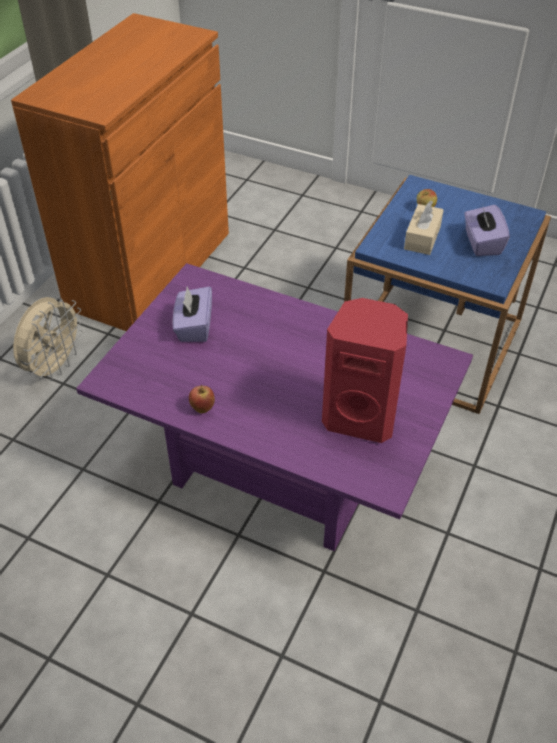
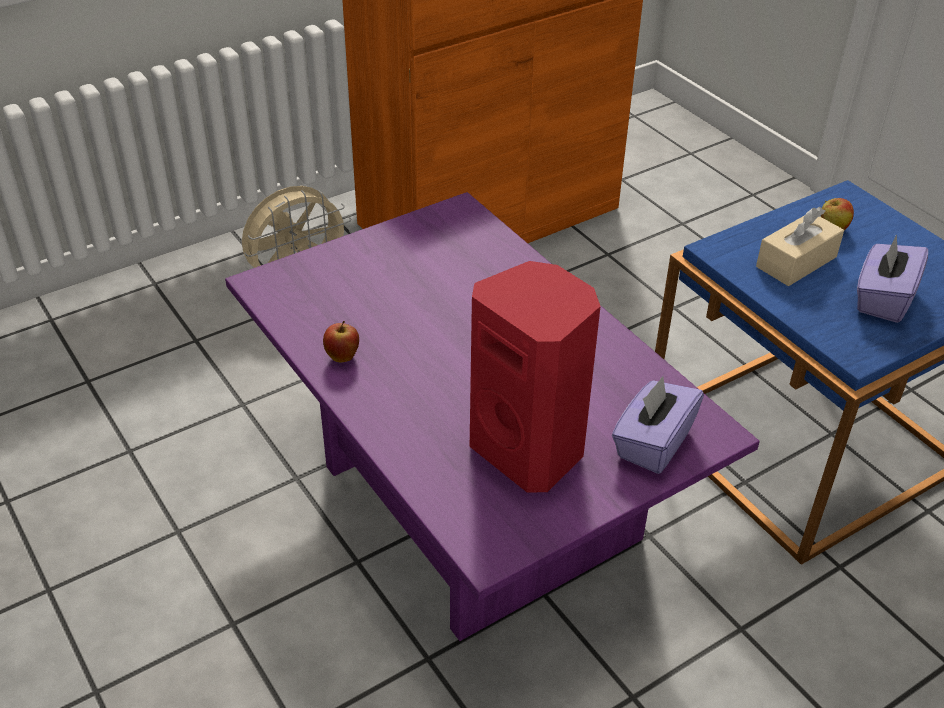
camera: 30 degrees right, 5 degrees down
purple tissue box [172,286,212,342] -> purple tissue box moved to [612,376,704,474]

